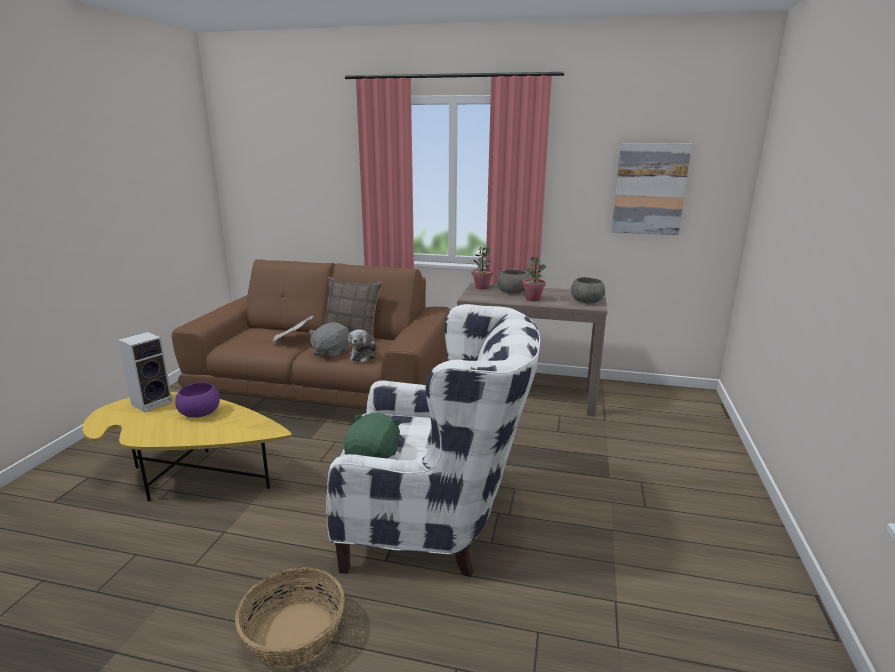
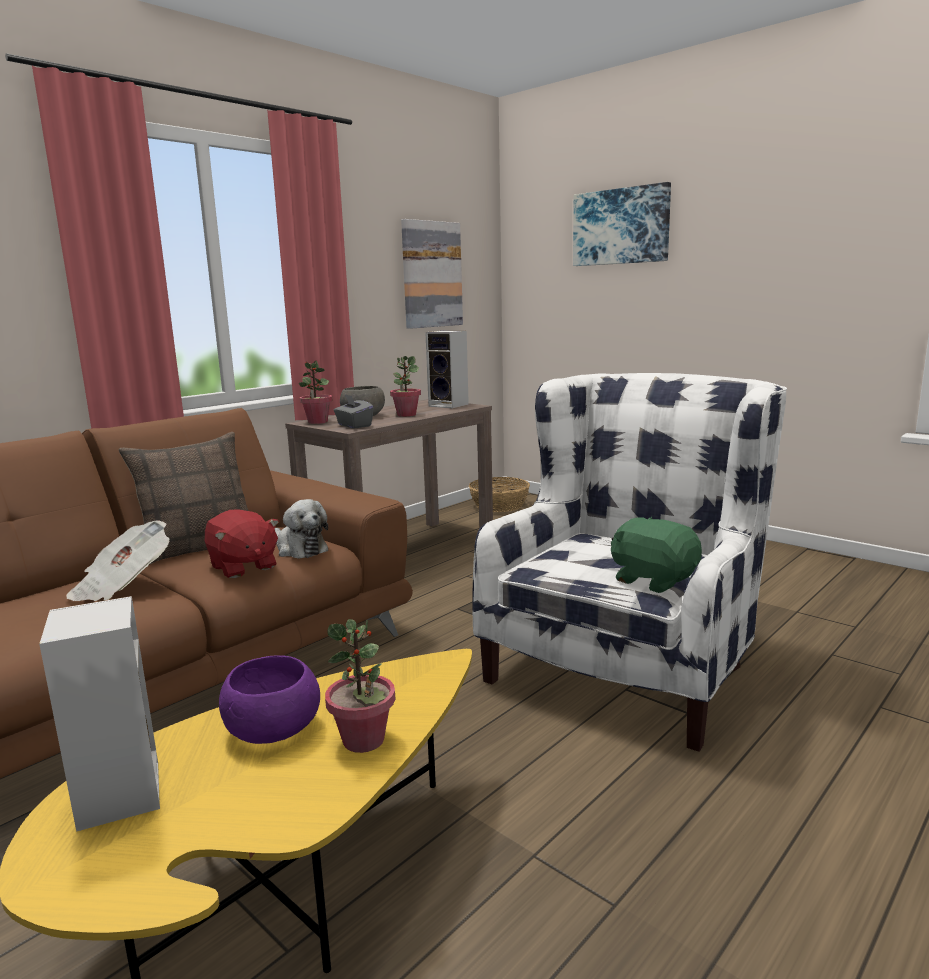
camera: 60 degrees left, 5 degrees down
basket [235,567,345,668] -> basket moved to [469,477,530,512]
grey plush toy [308,322,350,358] -> red plush toy [204,509,279,578]
grey bowl [571,277,605,304] -> speaker [425,331,469,408]
none -> potted plant [325,619,395,753]
none -> grey tissue box [334,394,374,429]
none -> picture [573,182,671,266]

